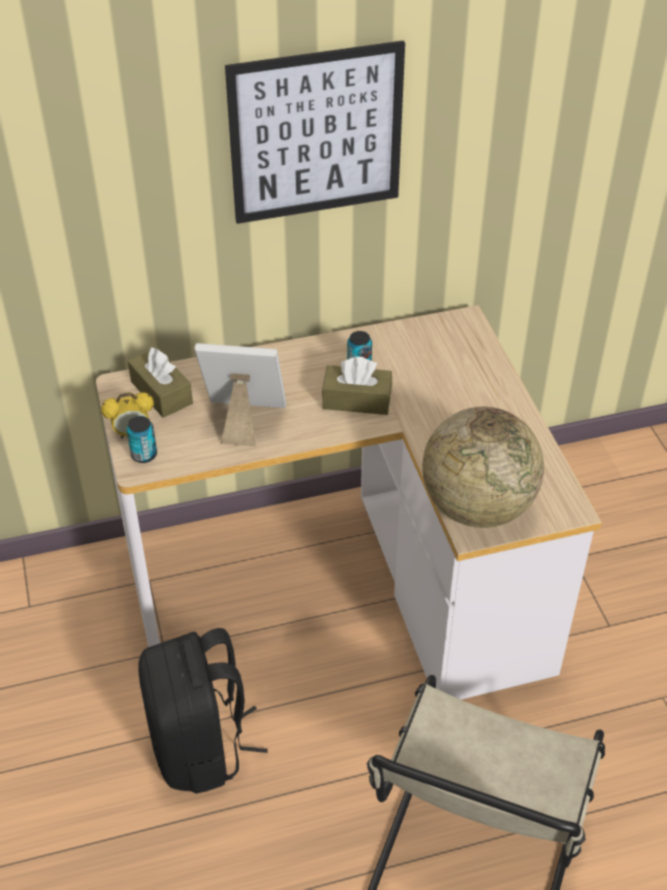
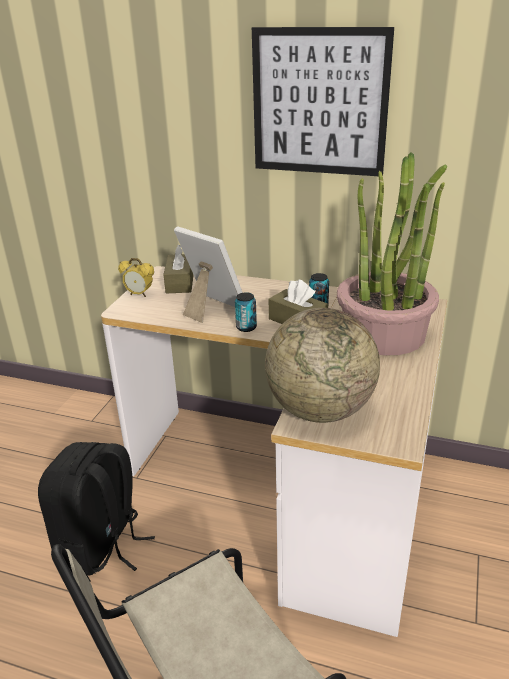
camera: 35 degrees right, 15 degrees down
can [127,416,157,463] -> can moved to [235,292,257,332]
none -> potted plant [337,152,447,355]

